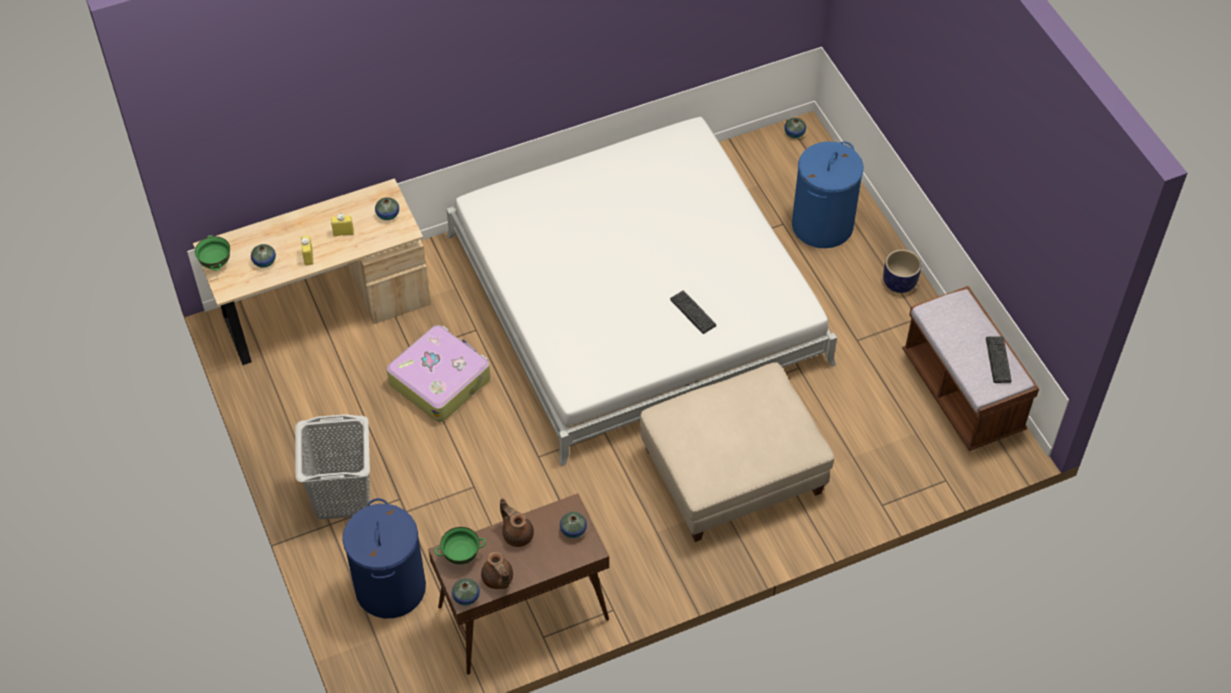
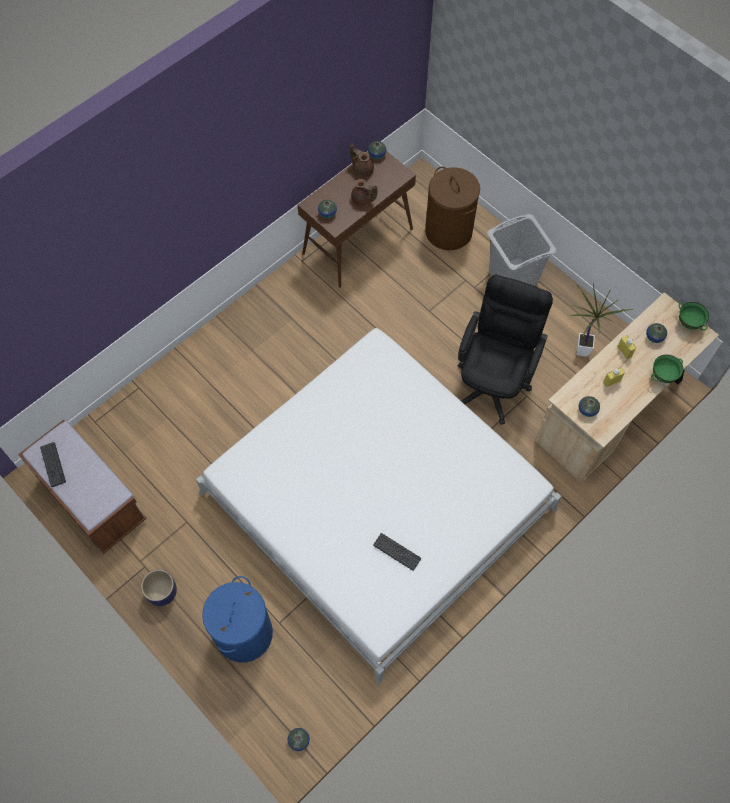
camera: 160 degrees right, 10 degrees up
blue laundry basket [342,498,426,618] -> brown laundry basket [425,167,480,250]
suitcase [387,325,490,422] -> black office chair [458,275,553,425]
green bowl [435,527,486,565] -> green bowl moved to [651,355,683,383]
beige ottoman [640,362,834,542] -> none
keyboard [670,291,716,334] -> keyboard moved to [373,533,421,571]
none -> potted plant [570,284,633,357]

